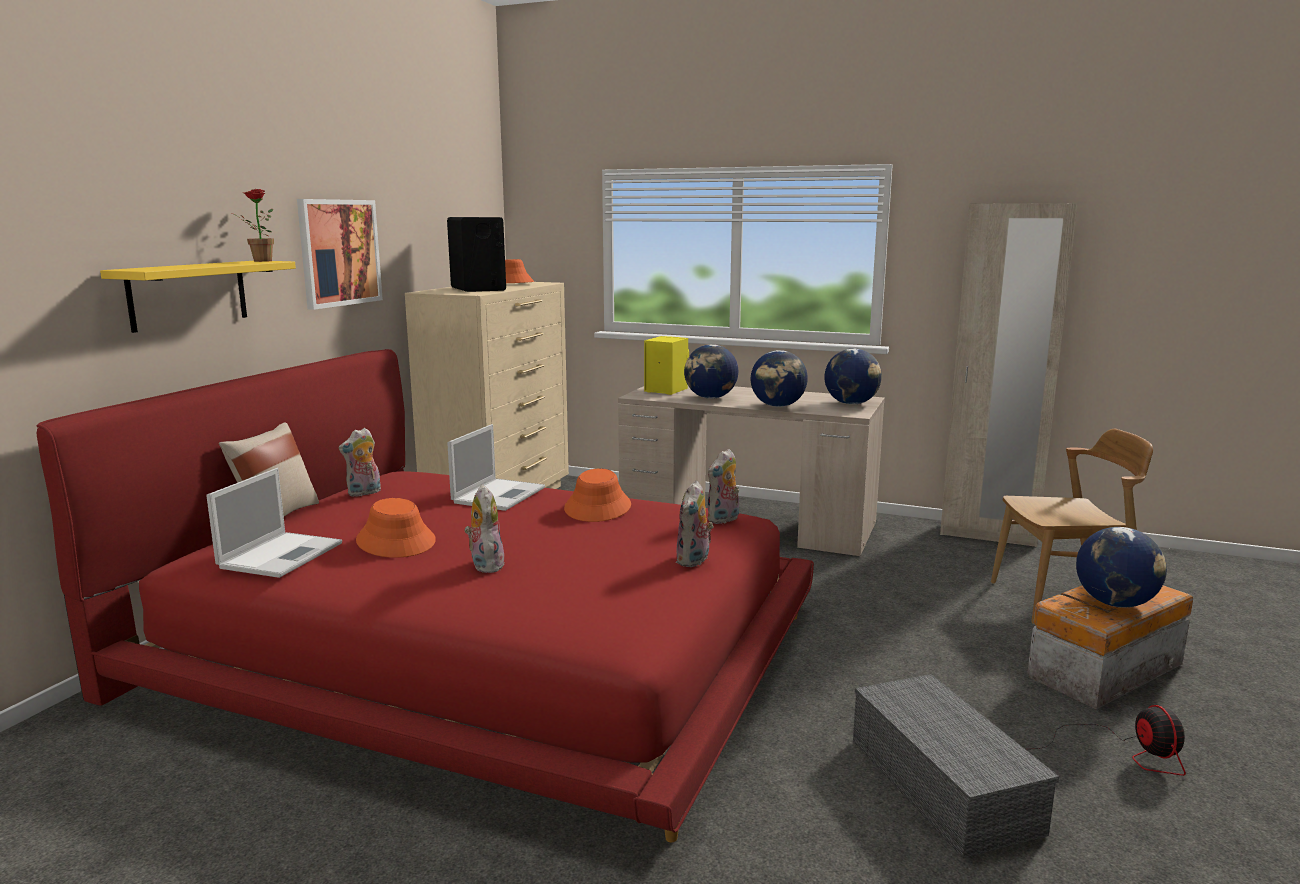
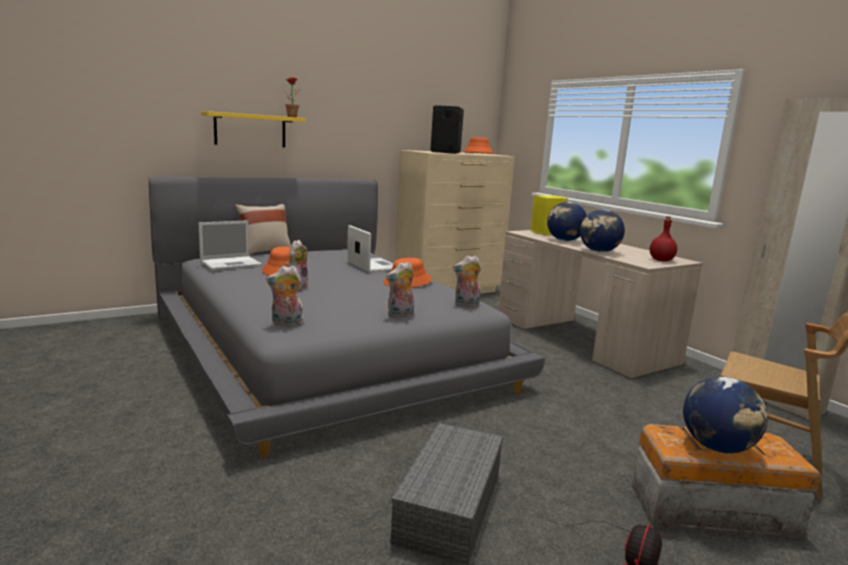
camera: 35 degrees right, 0 degrees up
red bed [37,349,814,843] -> grey bed [148,177,545,458]
picture [297,199,383,310] -> none
plush toy [338,428,381,497] -> plush toy moved to [266,266,305,326]
laptop [447,424,545,511] -> laptop turned 90 degrees counterclockwise [347,225,393,273]
globe [824,349,882,405] -> red bottle [650,216,677,261]

